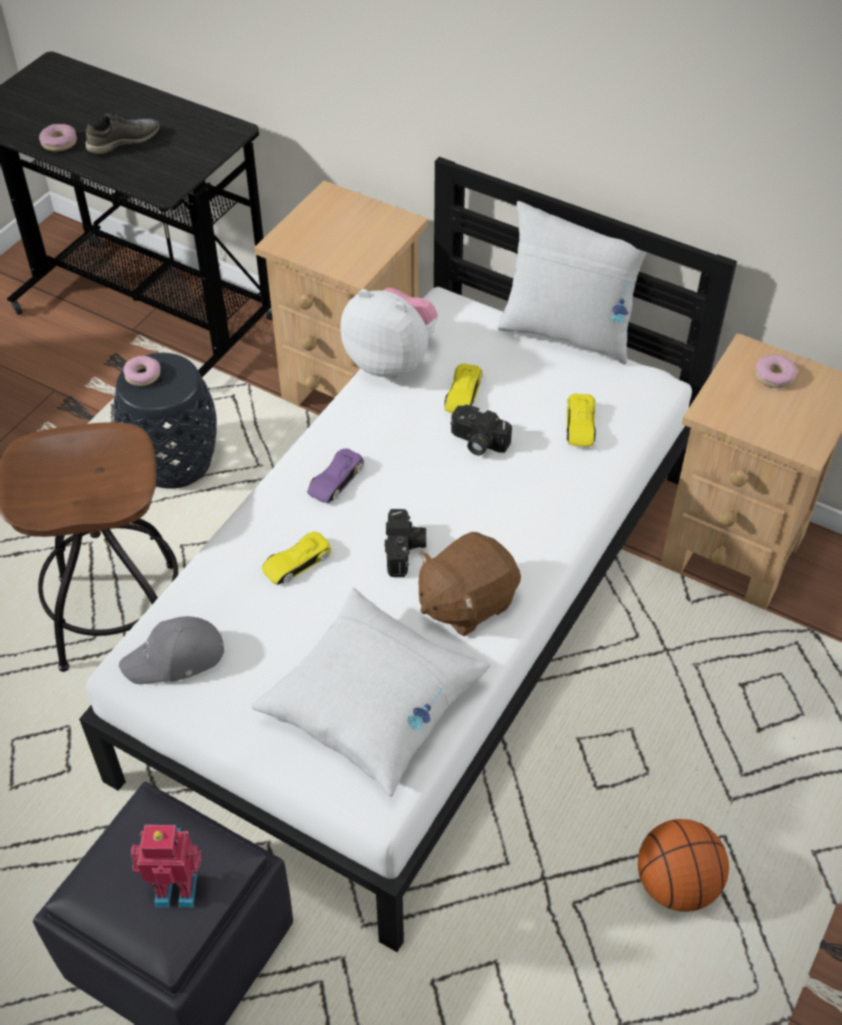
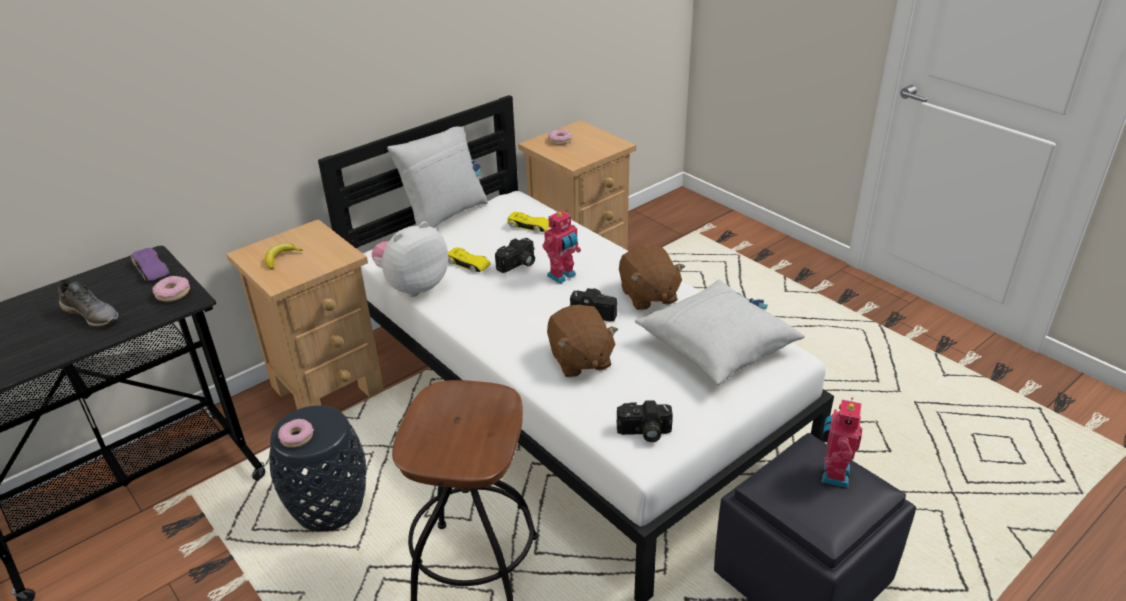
camera: 70 degrees left, 15 degrees down
donut [39,124,77,151] -> donut moved to [153,276,190,302]
grey shoe [85,113,160,154] -> grey shoe turned 135 degrees clockwise [58,280,118,327]
grey cap [119,616,224,684] -> camera [617,400,673,442]
yellow toy car [262,532,331,585] -> brown plush toy [547,305,618,377]
purple toy car [307,449,364,503] -> purple toy car moved to [131,248,169,281]
basketball [638,819,729,912] -> none
none -> banana [265,243,303,270]
none -> toy robot [543,210,581,284]

